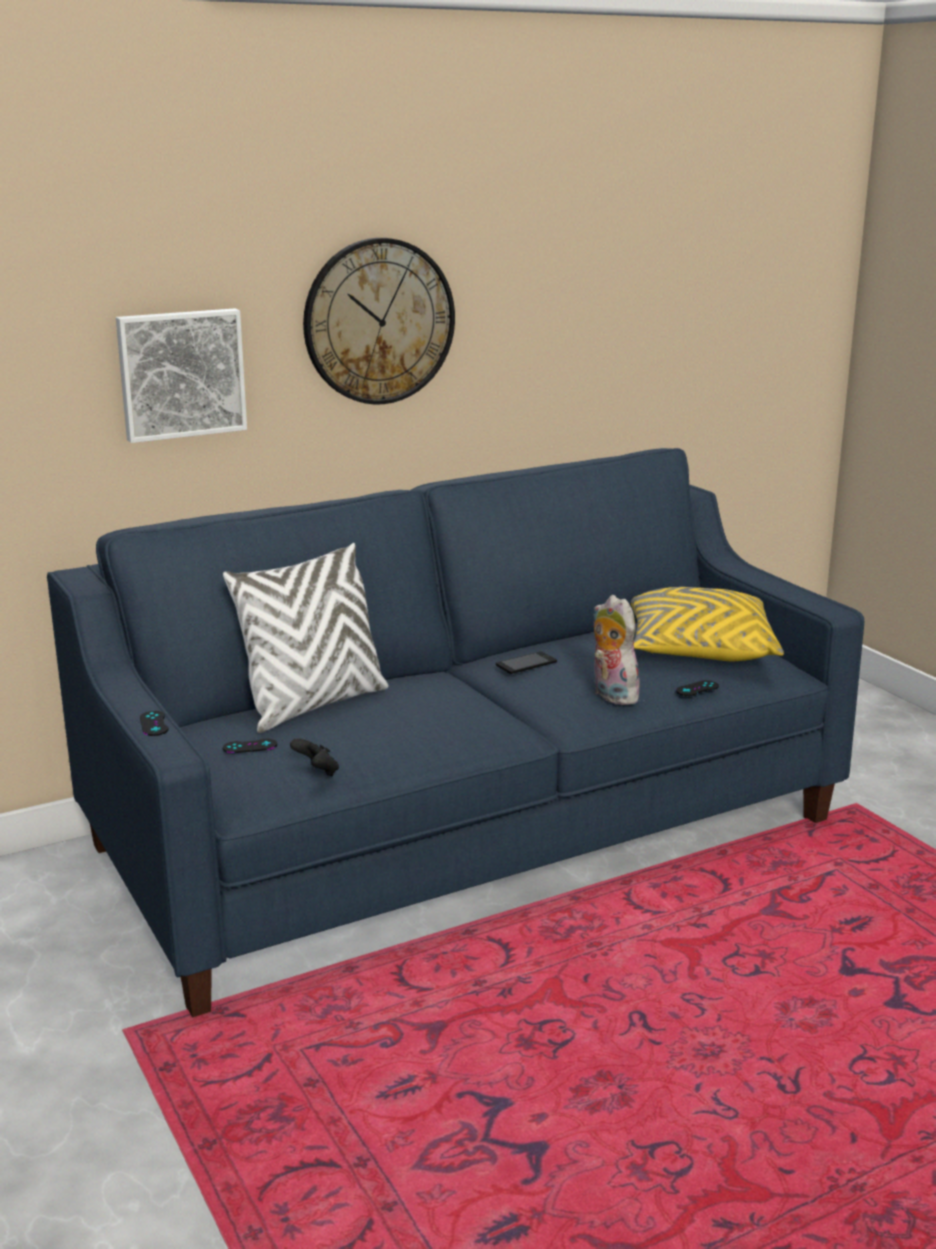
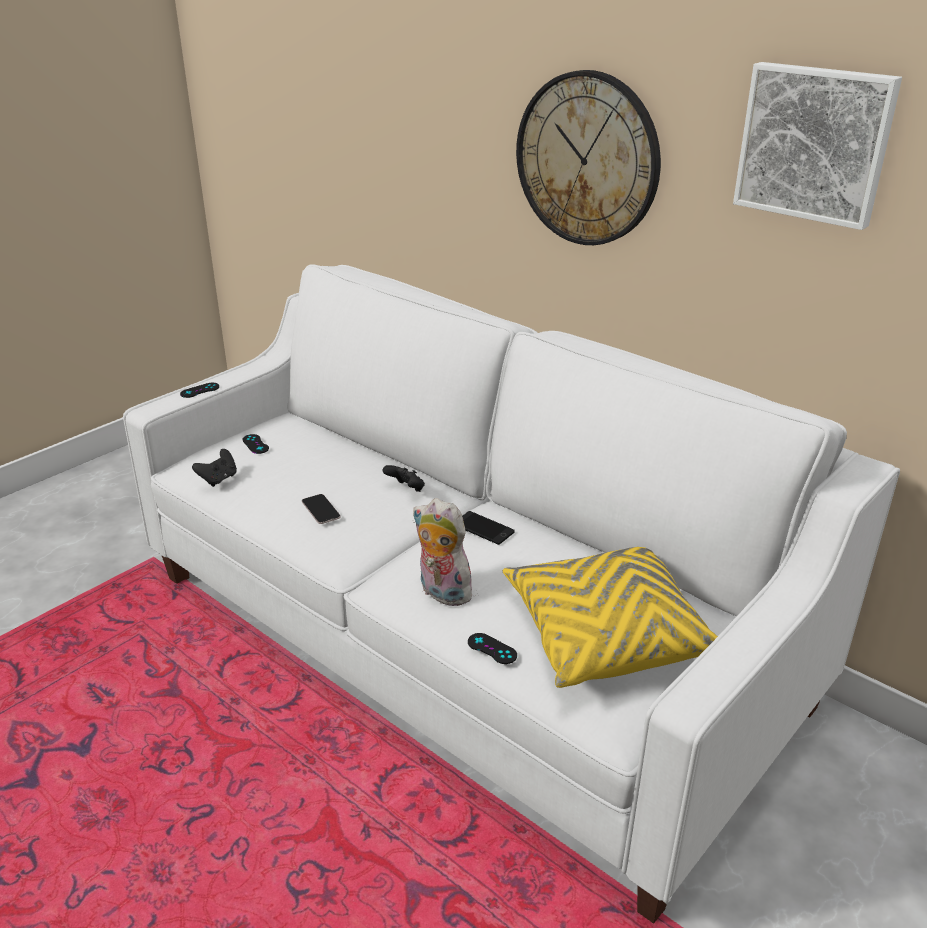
camera: 70 degrees right, 10 degrees up
blue sofa [47,448,864,1017] -> white sofa [123,265,900,923]
picture [116,308,247,443] -> picture moved to [733,62,902,230]
white pillow [223,543,389,733] -> none
plush toy [593,595,642,705] -> plush toy turned 90 degrees counterclockwise [413,498,472,606]
none -> phone [302,494,341,524]
none -> black game controller [382,465,425,492]

